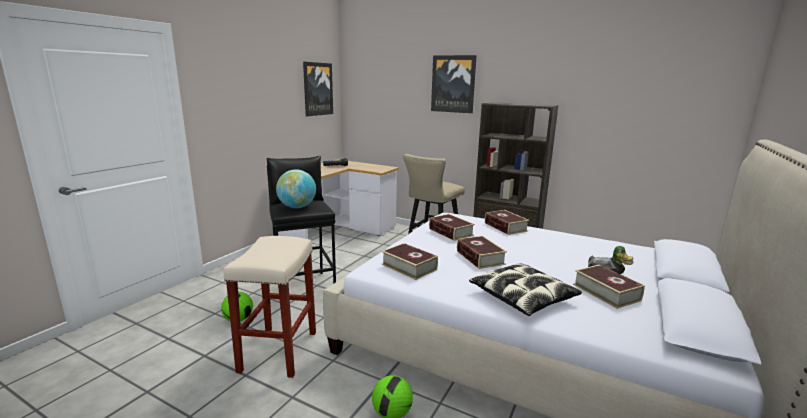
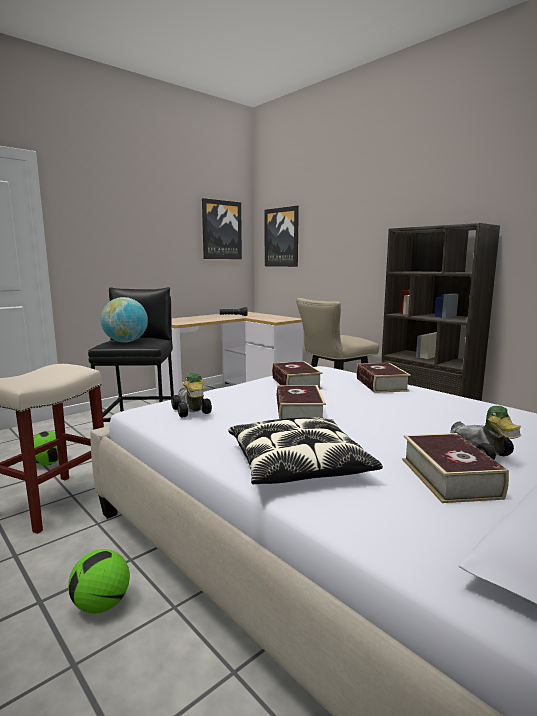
camera: 20 degrees right, 5 degrees down
book [381,243,438,280] -> toy car [171,373,212,418]
picture [431,55,477,113] -> picture moved to [265,206,299,267]

